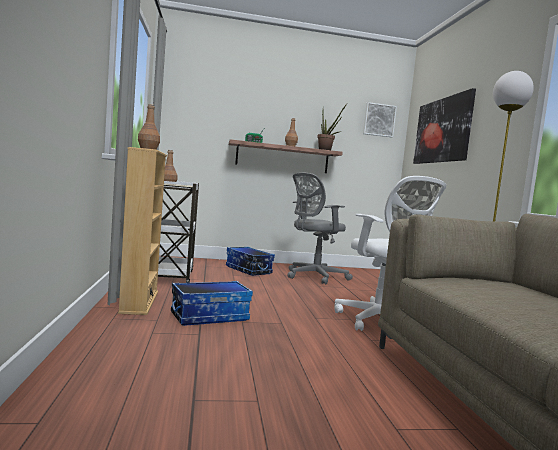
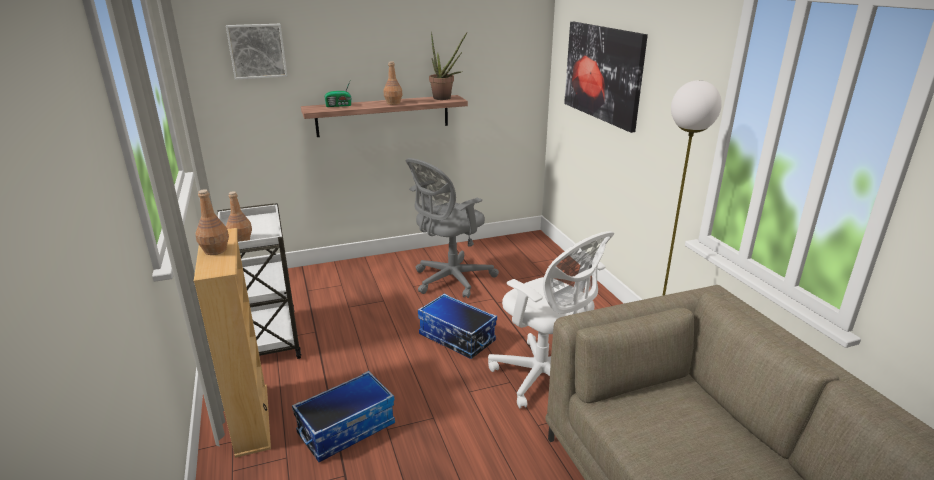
camera: 10 degrees left, 20 degrees up
storage box [226,247,275,276] -> storage box moved to [418,294,497,359]
picture [363,102,397,137] -> picture moved to [226,24,287,80]

